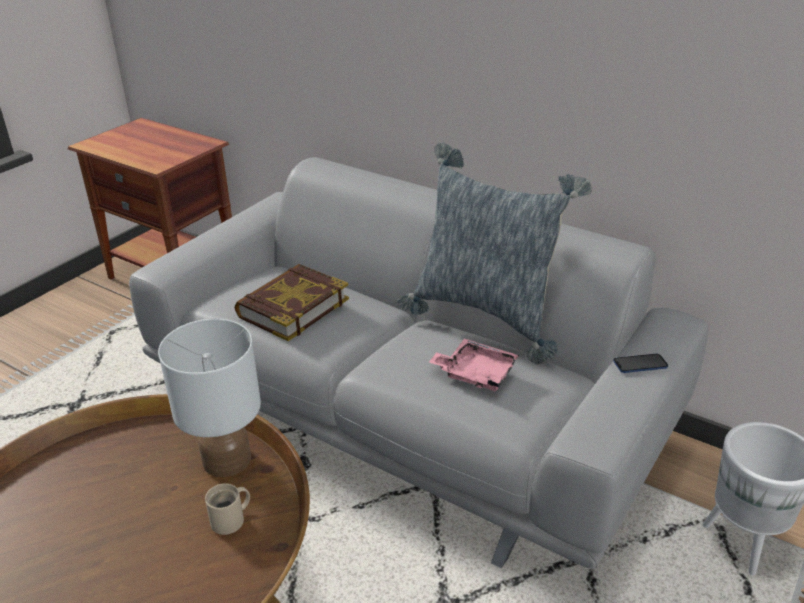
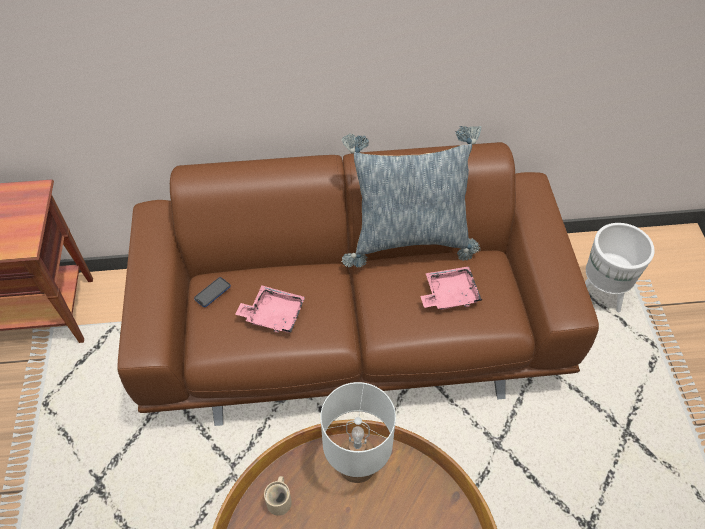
camera: 40 degrees left, 20 degrees up
grey sofa [129,157,709,569] -> brown sofa [117,142,599,426]
beige mug [205,483,250,535] -> beige mug moved to [264,476,292,516]
book [235,264,349,341] -> pink tray [235,285,305,333]
phone [613,354,668,373] -> phone moved to [194,277,231,307]

